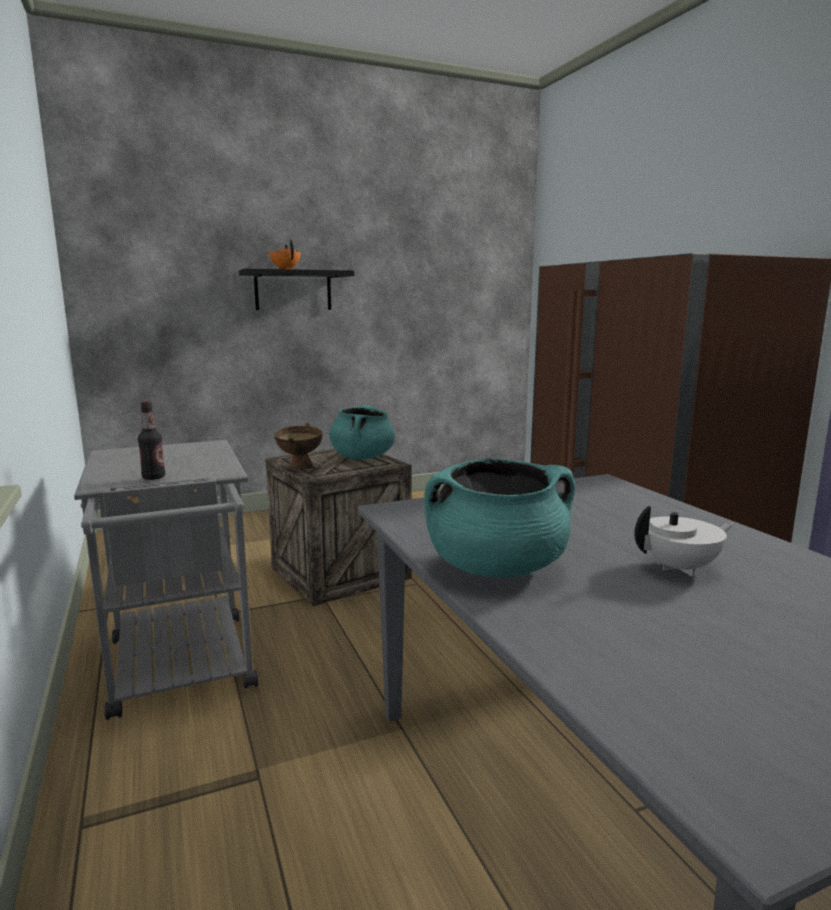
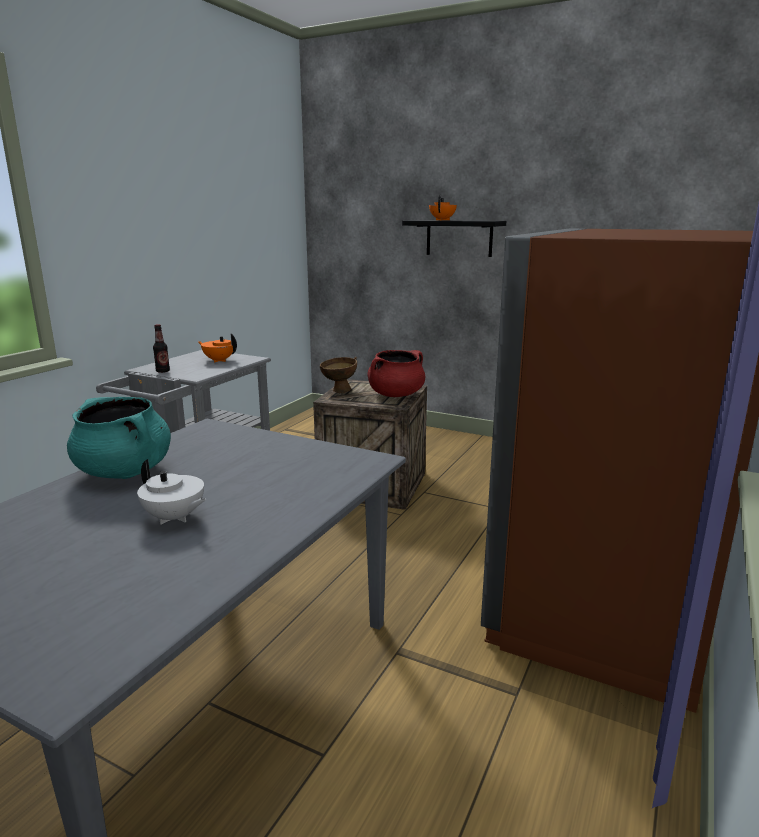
camera: 50 degrees right, 5 degrees up
turquoise cooking pot [329,405,395,459] -> red cooking pot [368,350,425,397]
none -> orange teapot [198,333,237,363]

